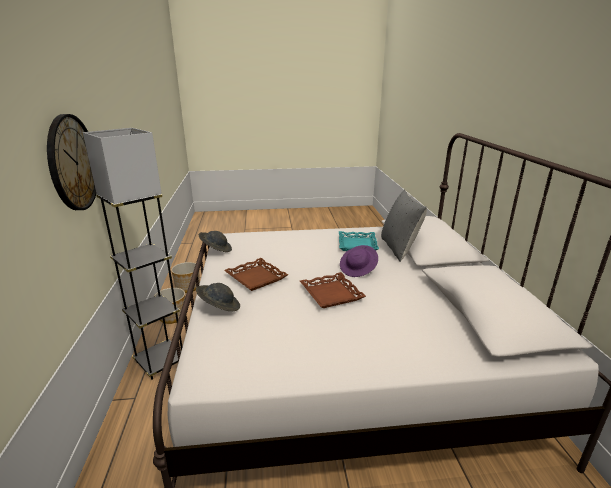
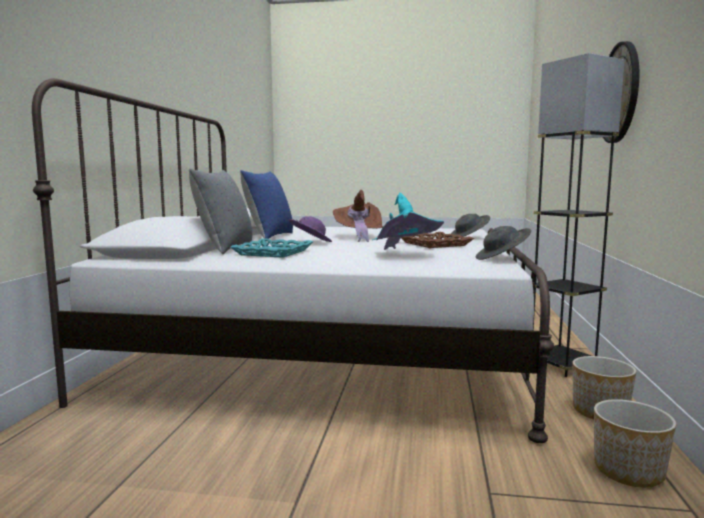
camera: 165 degrees left, 15 degrees down
brown tray [300,272,366,308] -> brown hat [333,190,383,242]
none -> blue pillow [240,170,293,239]
none -> turquoise hat [373,193,444,250]

